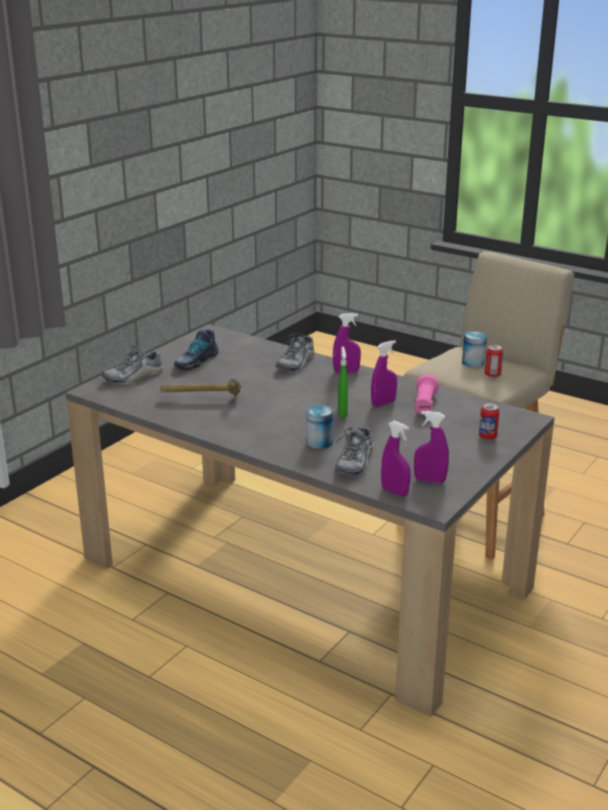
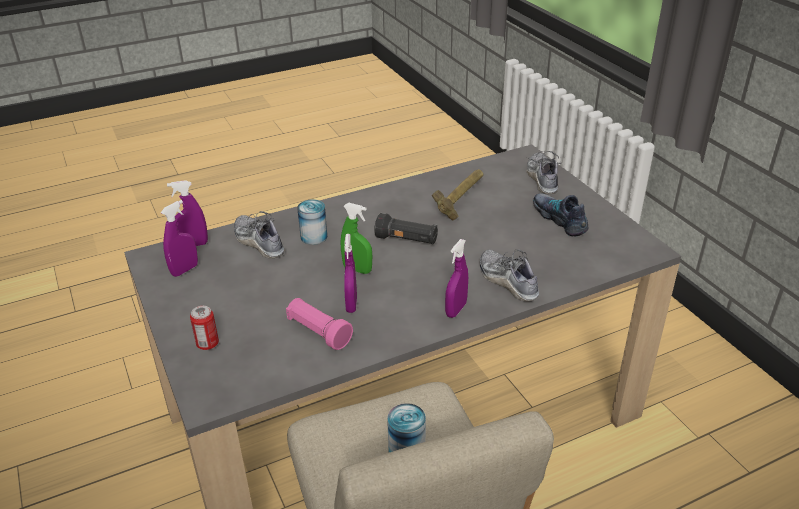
camera: 120 degrees right, 10 degrees up
can [485,345,503,378] -> none
none -> black flashlight [374,213,438,244]

